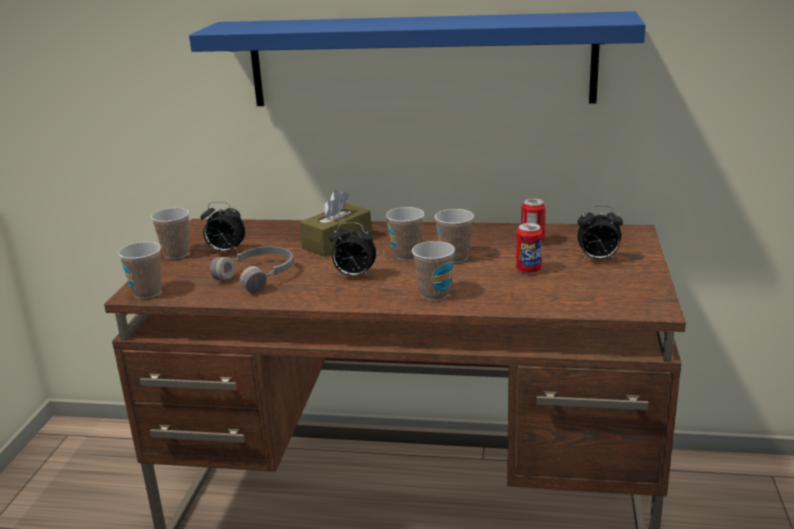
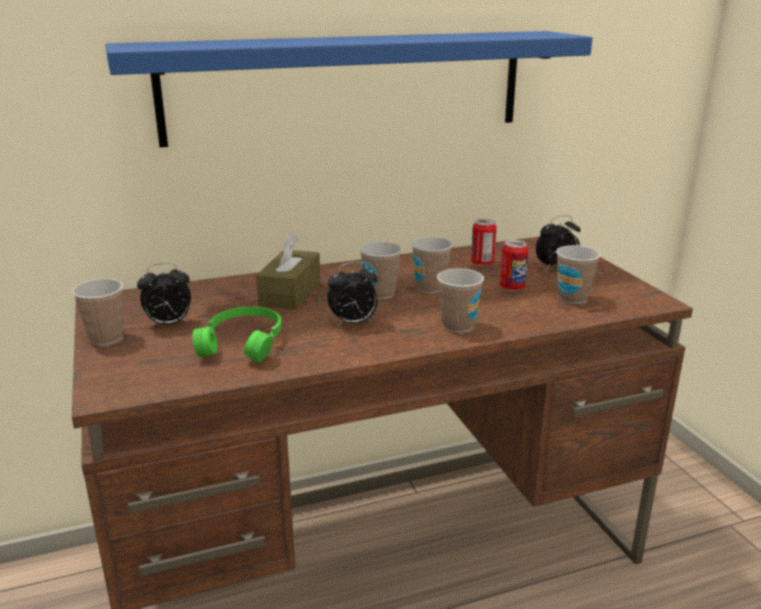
camera: 30 degrees left, 0 degrees up
cup [118,242,162,299] -> cup moved to [556,245,601,304]
grey headphones [210,247,293,292] -> green headphones [192,307,282,363]

